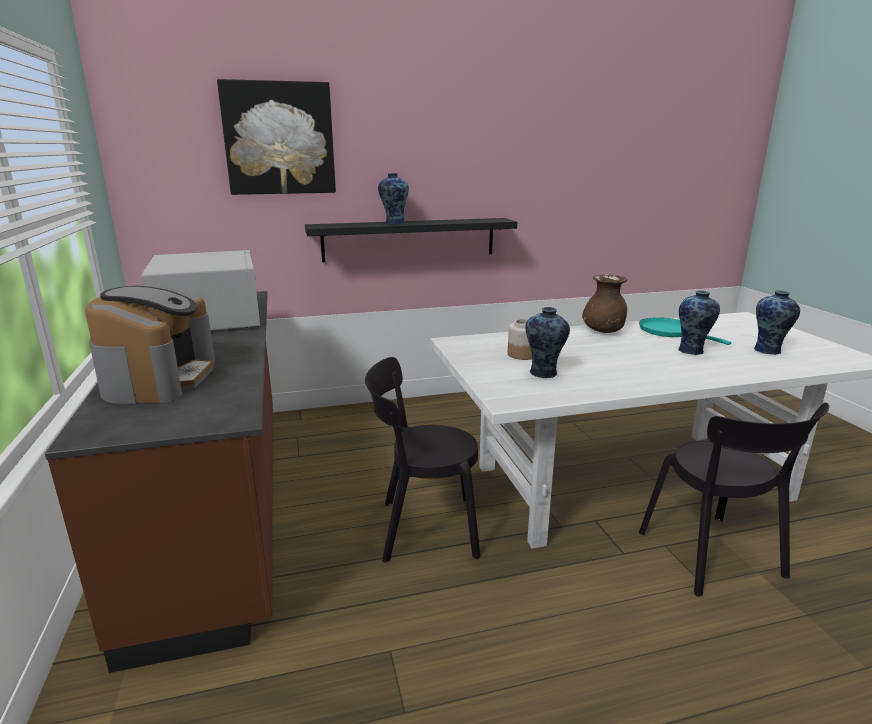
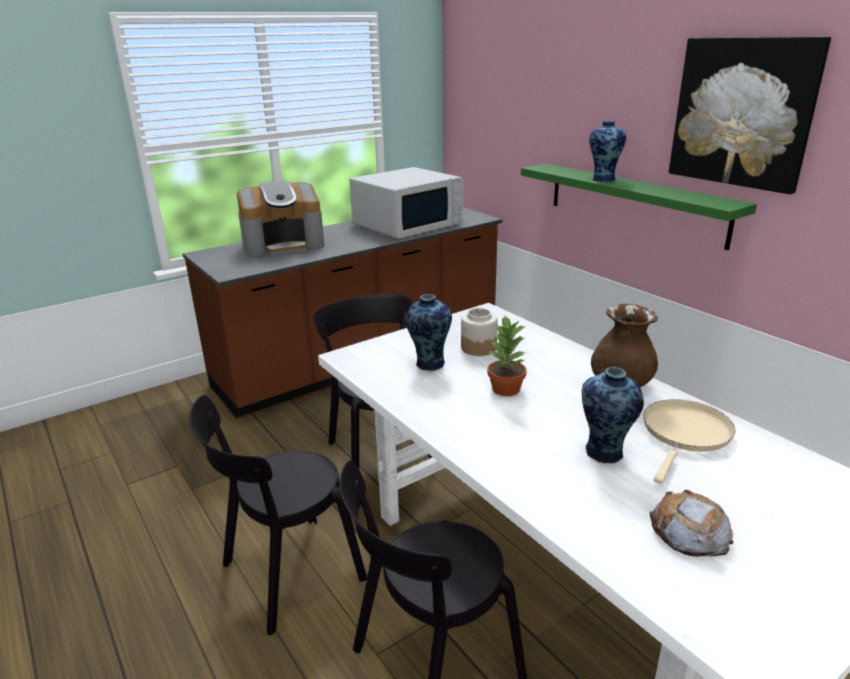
camera: 70 degrees right, 5 degrees up
picture [217,79,336,195] -> picture moved to [669,37,831,194]
black shelf [305,218,517,262] -> green shelf [521,164,757,250]
turquoise frying pan [639,317,731,345] -> beige frying pan [643,399,735,484]
vase [754,290,800,355] -> bread [650,490,734,557]
none -> black chair [189,395,367,635]
none -> potted plant [487,316,527,396]

